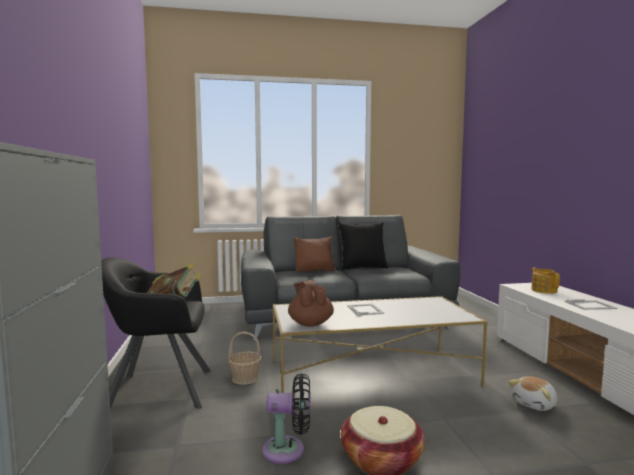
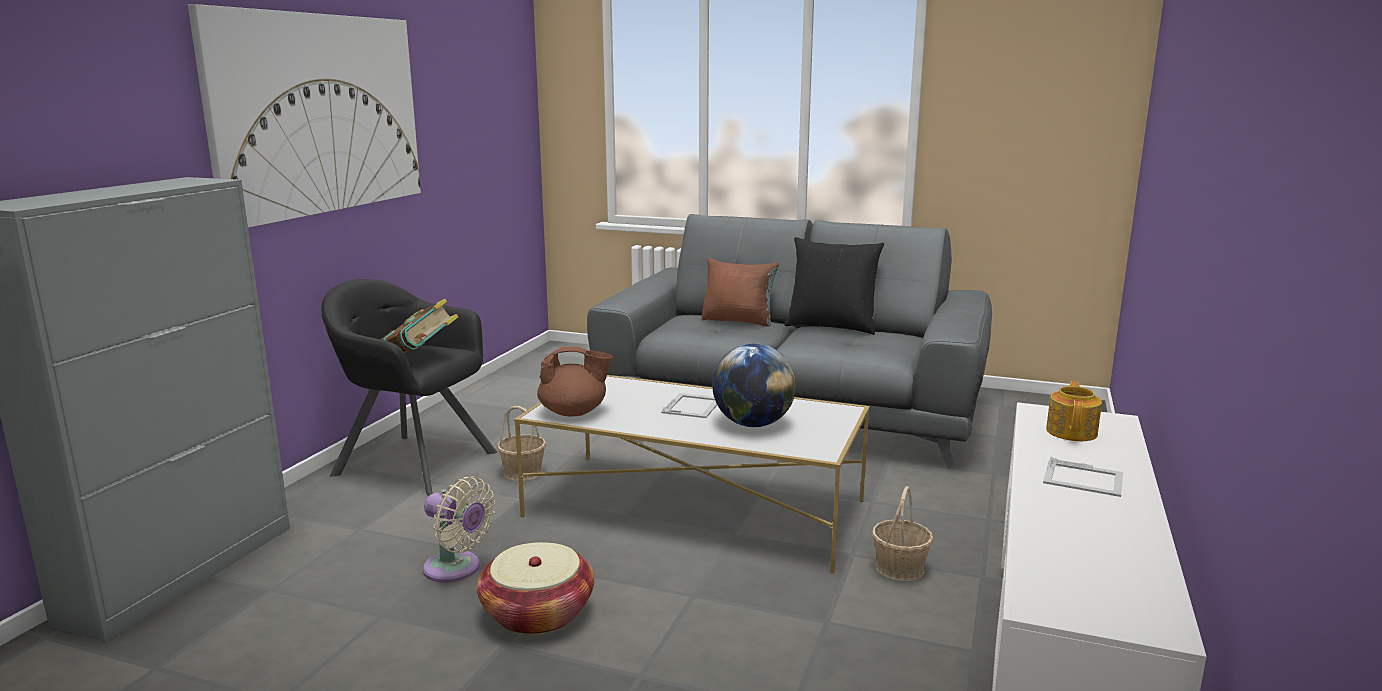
camera: 30 degrees right, 10 degrees up
black fan [262,373,310,464] -> beige fan [423,477,495,583]
brown teapot [288,280,334,327] -> brown teapot turned 75 degrees clockwise [537,346,613,416]
plush toy [509,376,557,411] -> none
none -> picture [188,4,421,228]
none -> globe [712,343,796,427]
none -> basket [872,486,933,581]

